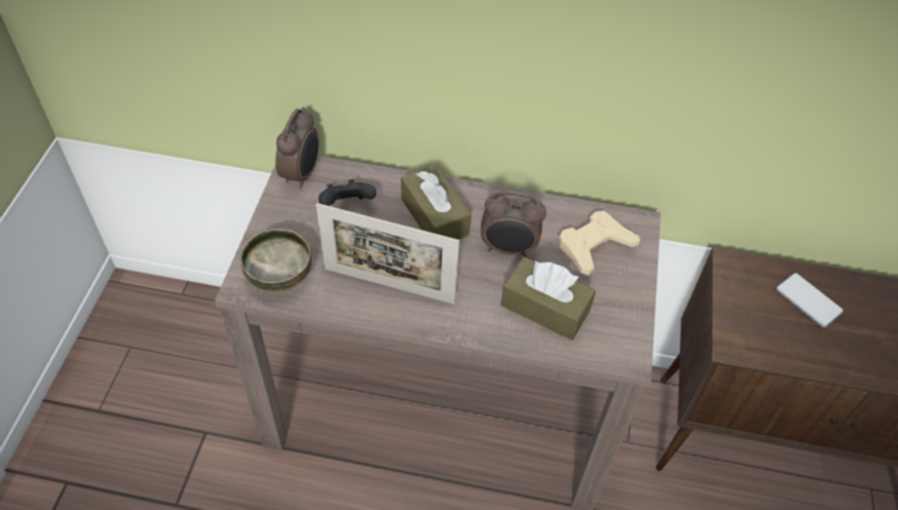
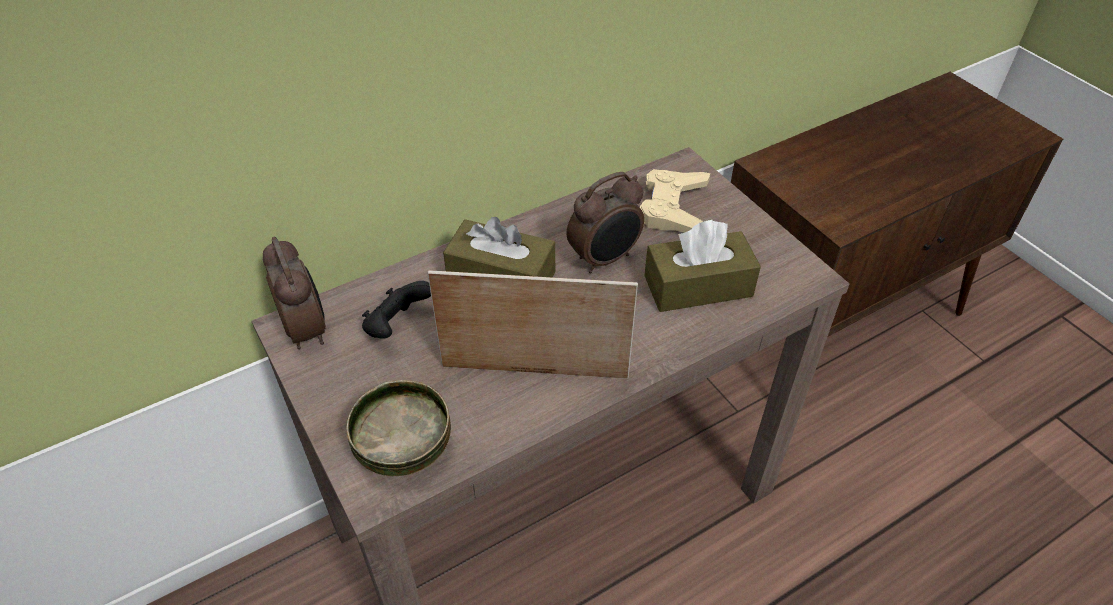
camera: 40 degrees left, 5 degrees down
picture frame [316,203,460,304] -> picture frame turned 150 degrees counterclockwise [427,270,638,379]
phone [776,273,843,327] -> none

